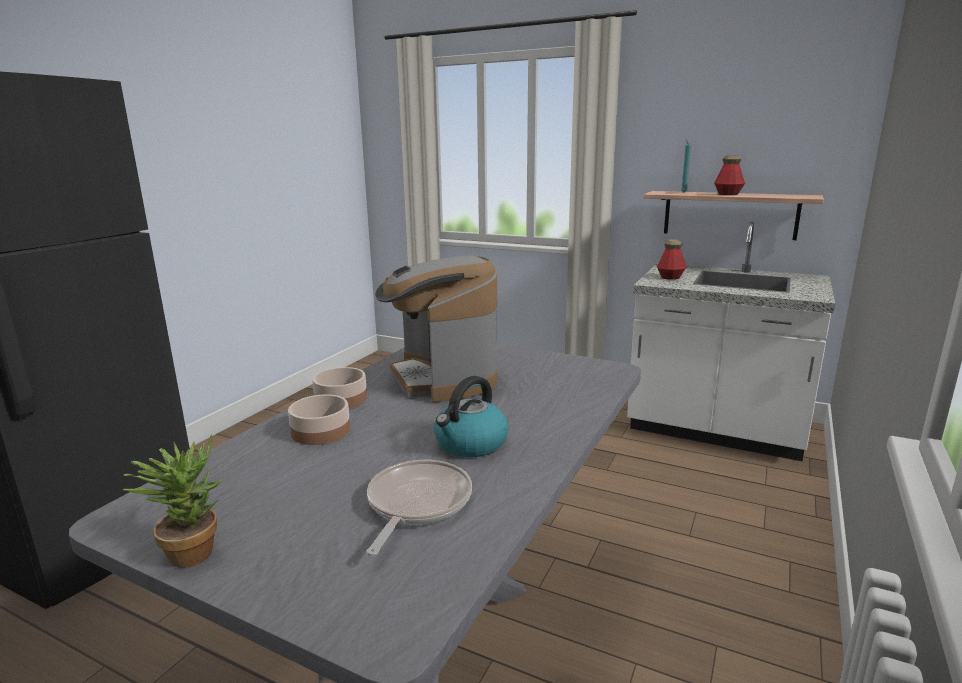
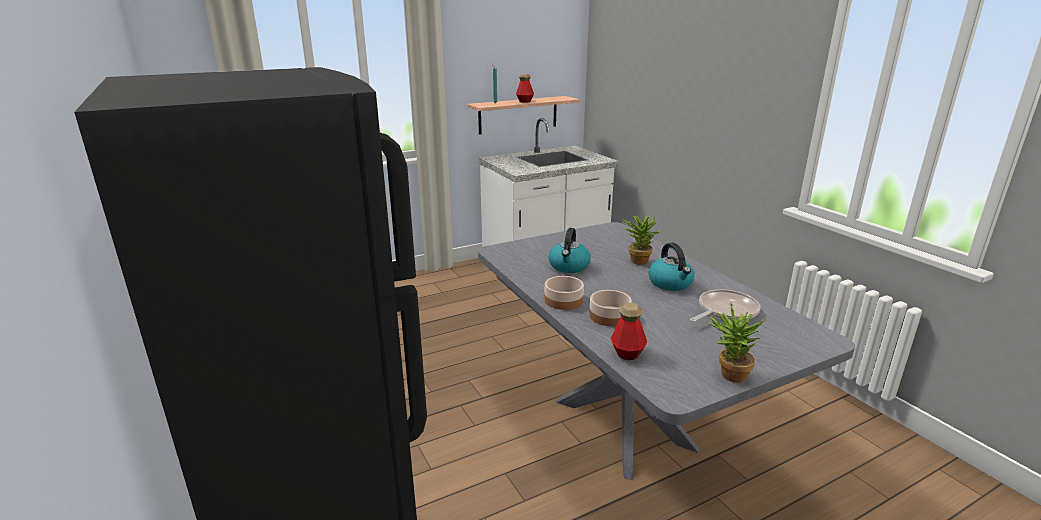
camera: 55 degrees left, 5 degrees up
frying pan [366,460,472,556] -> frying pan turned 90 degrees clockwise [690,289,761,322]
coffee machine [375,255,498,402] -> kettle [549,228,591,273]
bottle [657,239,686,280] -> bottle moved to [611,303,647,360]
none -> potted plant [622,213,660,265]

